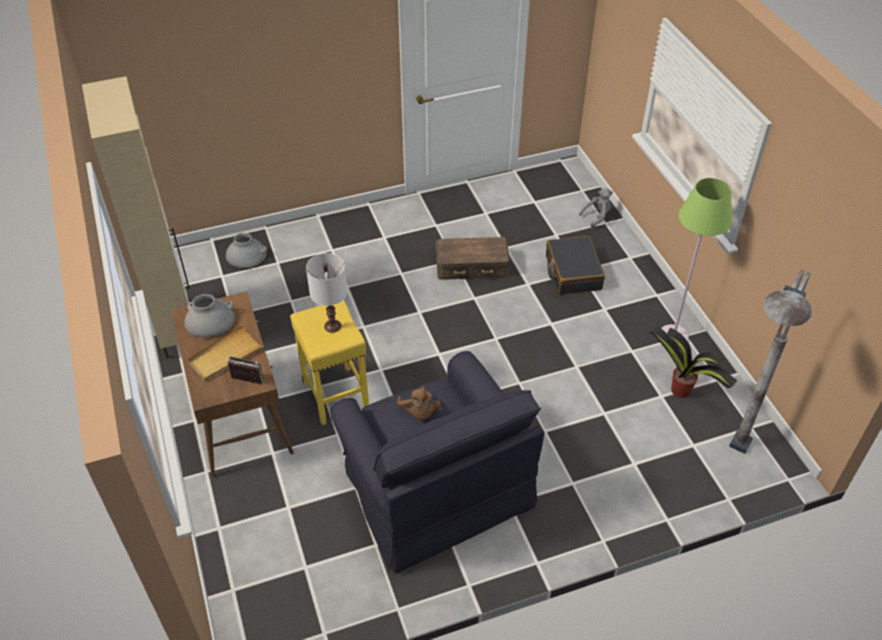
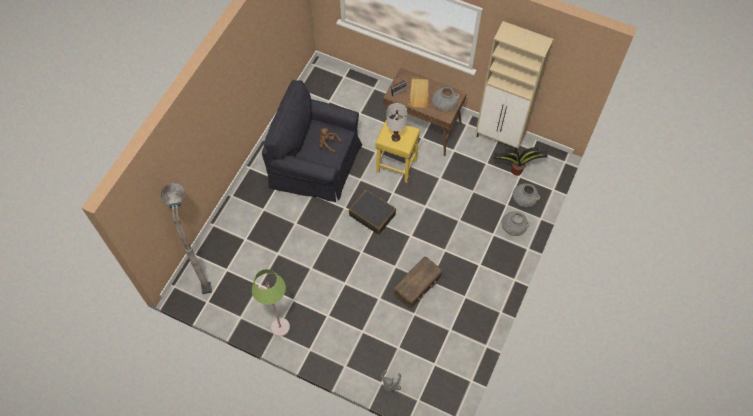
camera: 135 degrees right, 15 degrees up
black suitcase [546,236,605,295] -> black suitcase moved to [349,190,396,235]
potted plant [650,326,737,398] -> potted plant moved to [493,147,548,176]
none -> grey vase [501,211,530,236]

